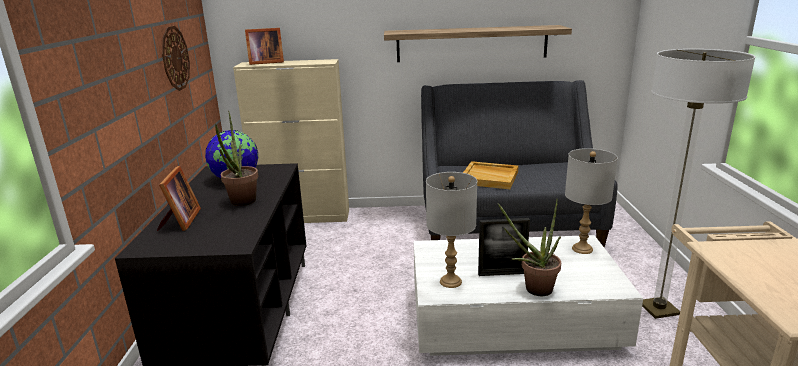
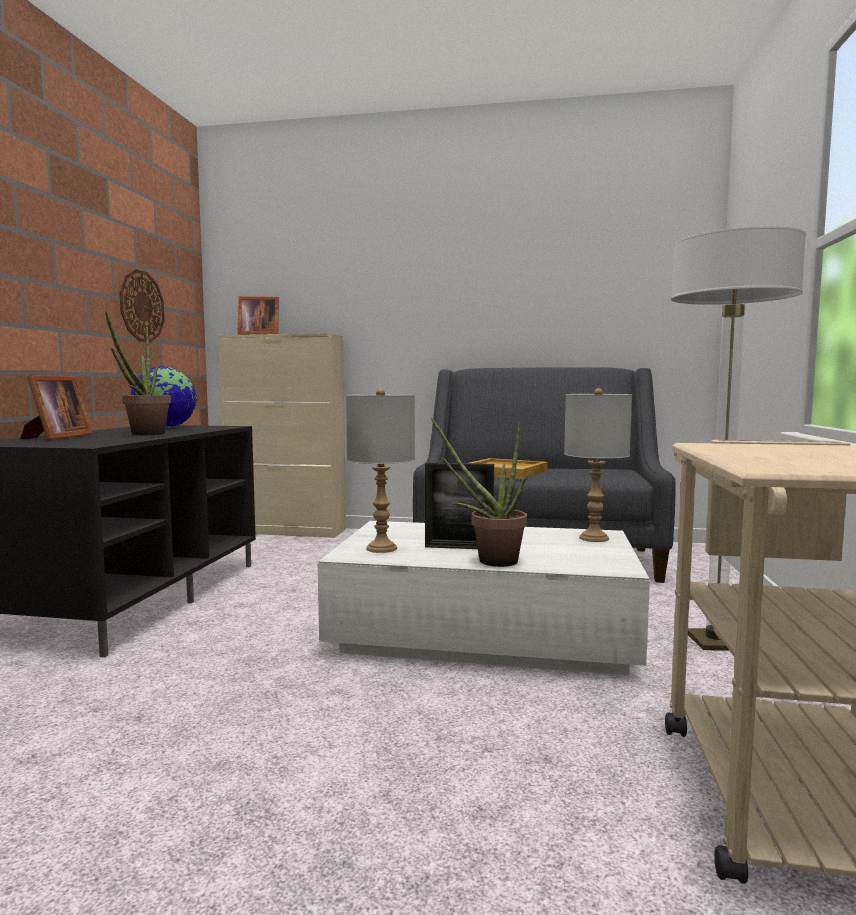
camera: 10 degrees right, 15 degrees down
shelf [384,25,572,62] -> none

